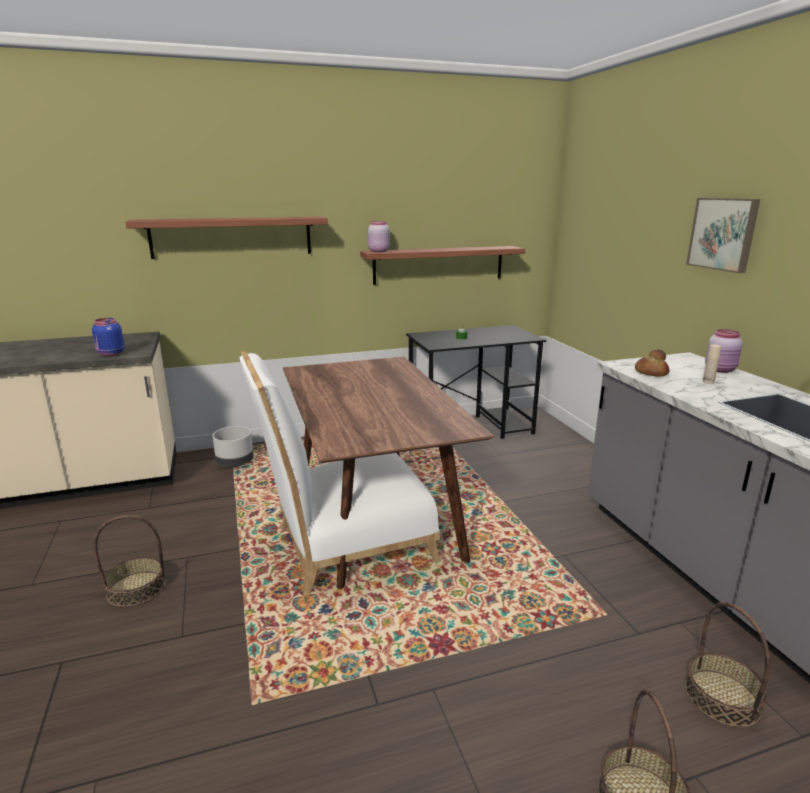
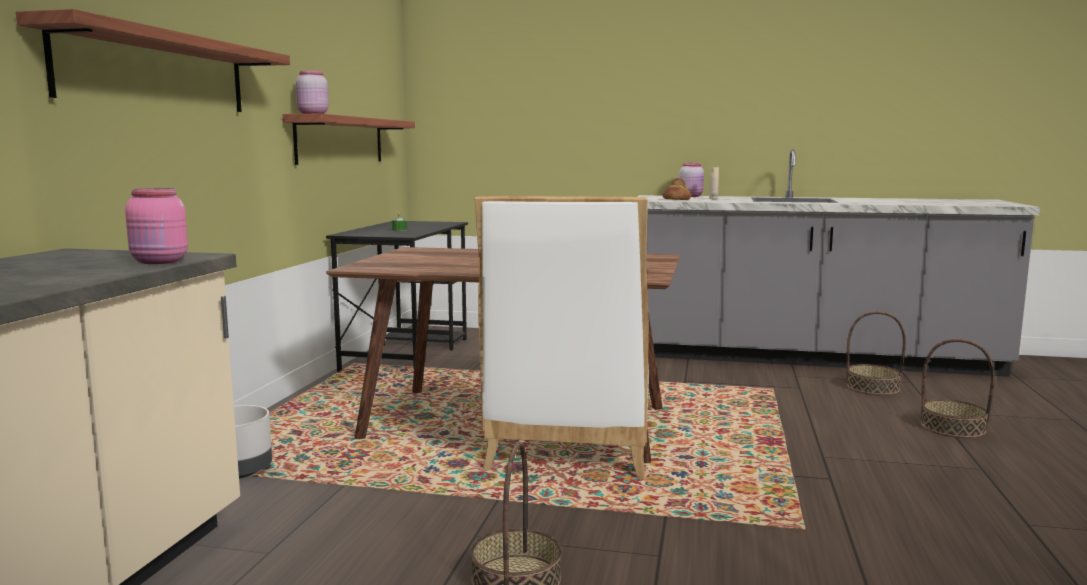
camera: 60 degrees left, 10 degrees down
blue jar [92,318,124,356] -> pink jar [125,188,188,264]
picture [686,198,760,273] -> none

